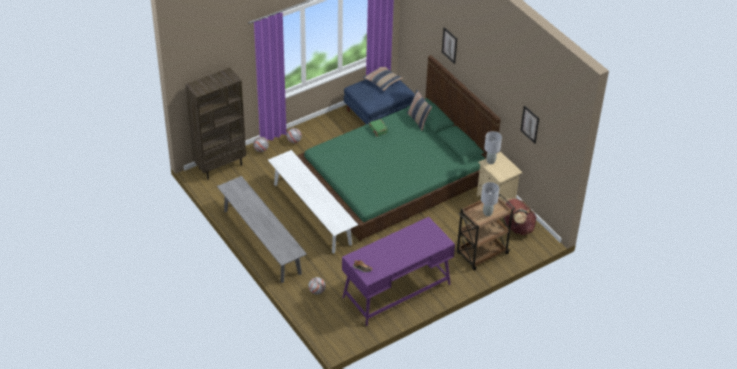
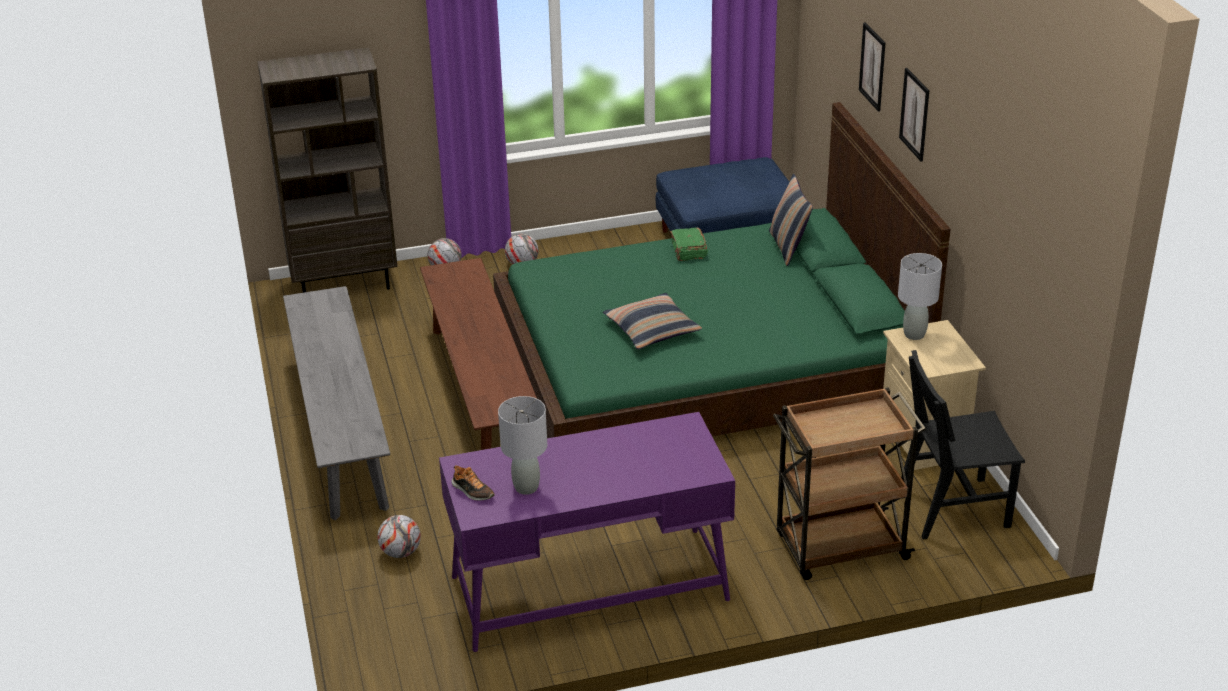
camera: 20 degrees right, 10 degrees down
white bench [268,150,358,254] -> brown bench [420,258,537,450]
pillow [363,67,403,91] -> pillow moved to [603,293,702,349]
grey table lamp [481,182,499,216] -> grey table lamp moved to [498,396,547,495]
brown backpack [503,198,537,235] -> black chair [901,350,1025,540]
picture [520,105,539,144] -> picture moved to [899,68,929,161]

